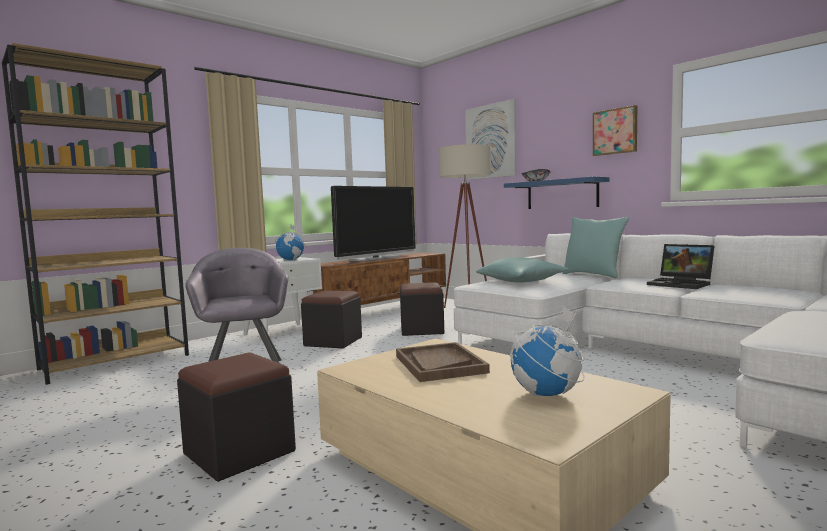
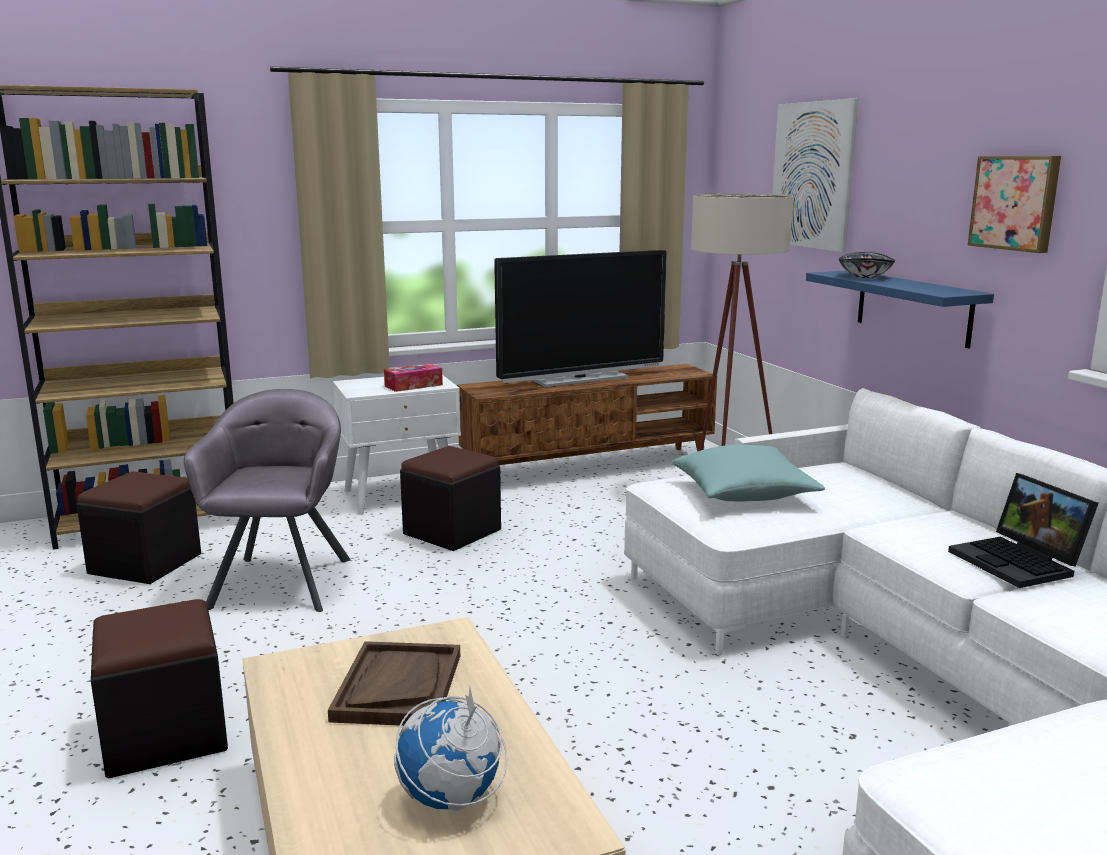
camera: 20 degrees right, 10 degrees up
globe [275,224,306,260] -> tissue box [384,363,443,392]
black ottoman [400,282,444,336] -> black ottoman moved to [77,471,201,584]
turquoise pillow [562,217,629,278] -> none

